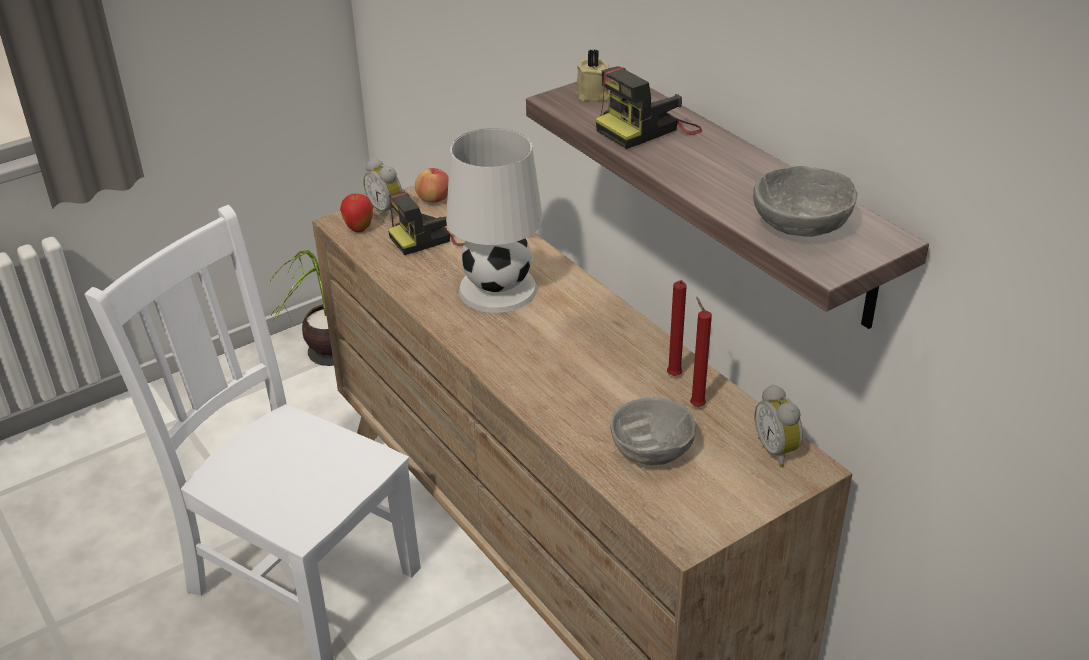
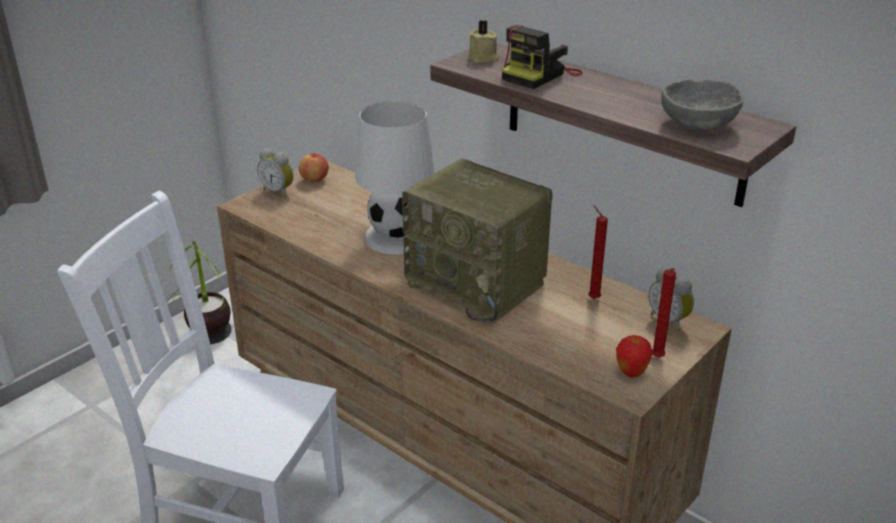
camera: 15 degrees left, 5 degrees down
apple [340,194,373,233] -> apple moved to [616,335,652,377]
camera [388,192,464,255] -> none
grey bowl [610,398,696,465] -> none
red candle [667,280,687,376] -> red candle moved to [652,268,676,358]
none -> radio [402,158,553,324]

